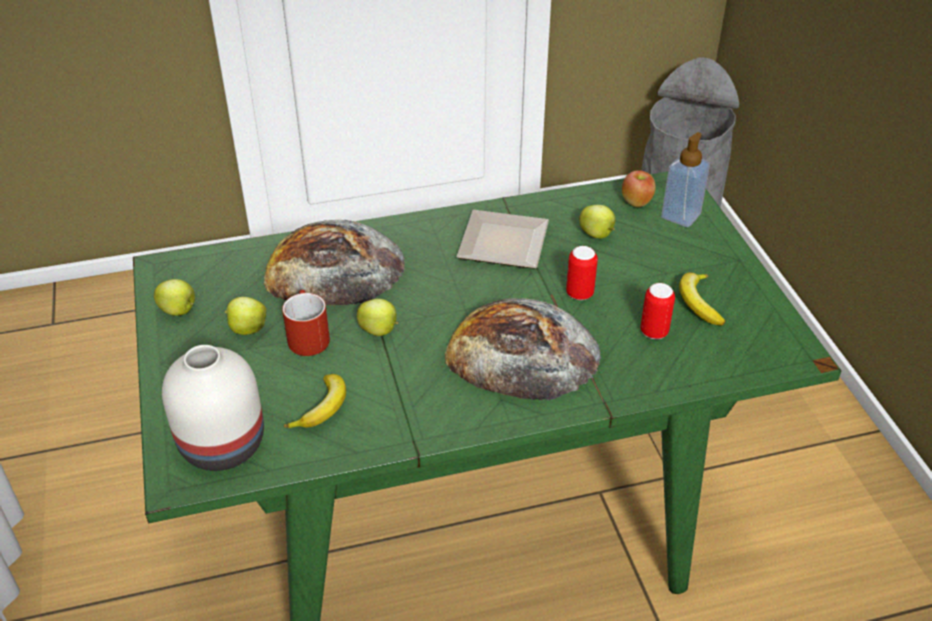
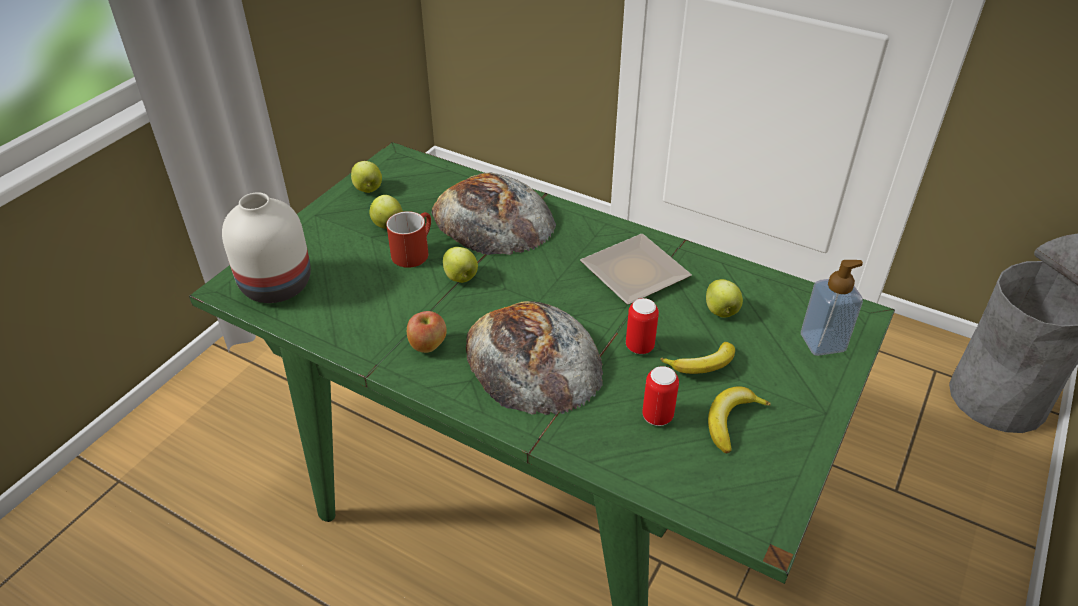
camera: 45 degrees right, 0 degrees up
banana [284,374,346,428] -> banana moved to [660,342,735,374]
apple [622,170,656,207] -> apple moved to [407,311,447,353]

